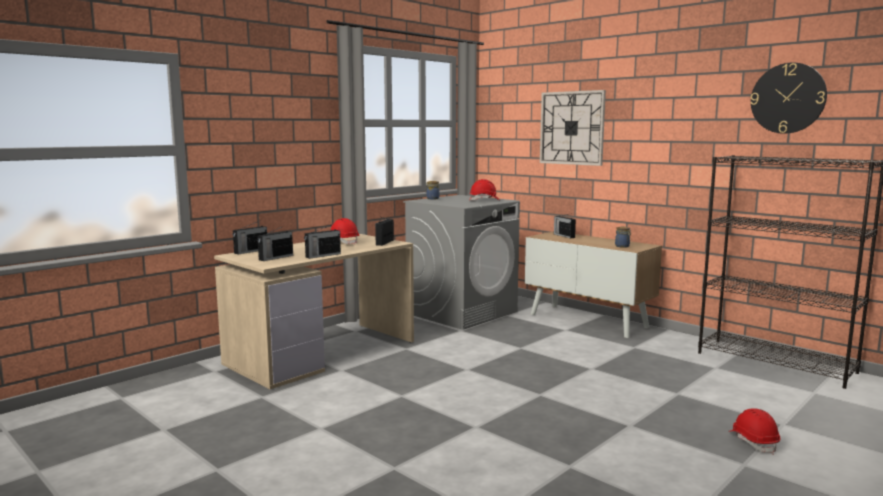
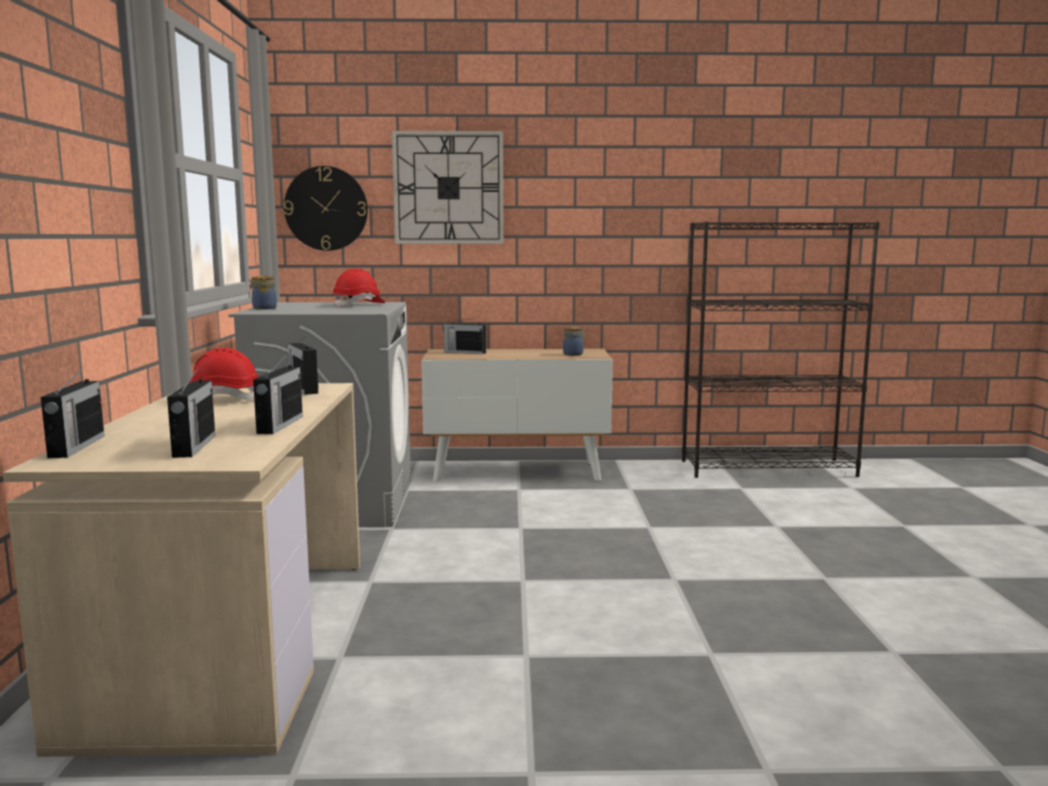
camera: 45 degrees left, 0 degrees up
red hard hat [730,409,780,455] -> none
wall clock [750,63,827,134] -> wall clock moved to [284,166,368,251]

